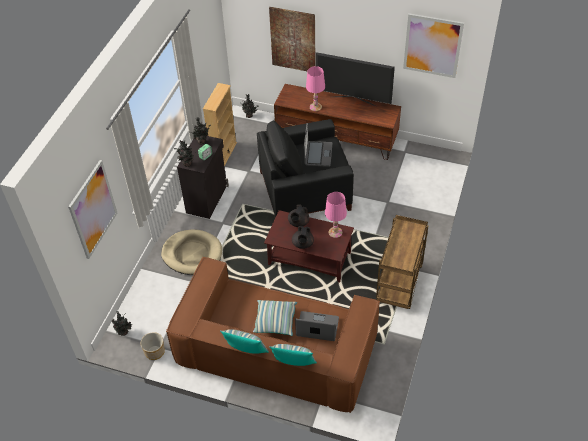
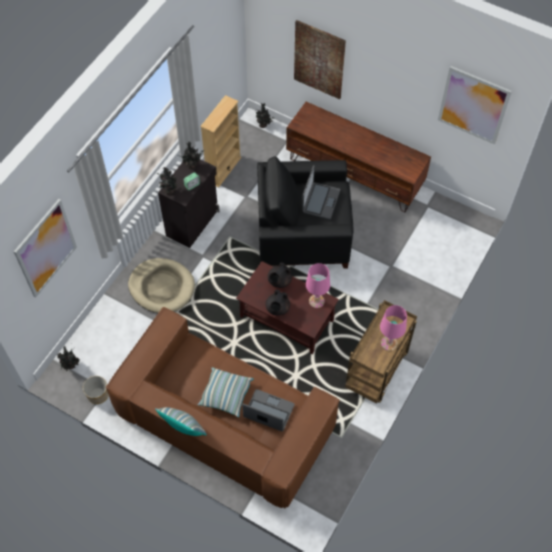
camera: 10 degrees right, 10 degrees up
pillow [269,344,317,366] -> none
pink table lamp [306,66,325,111] -> pink table lamp moved to [380,305,407,351]
television [316,52,395,106] -> none

